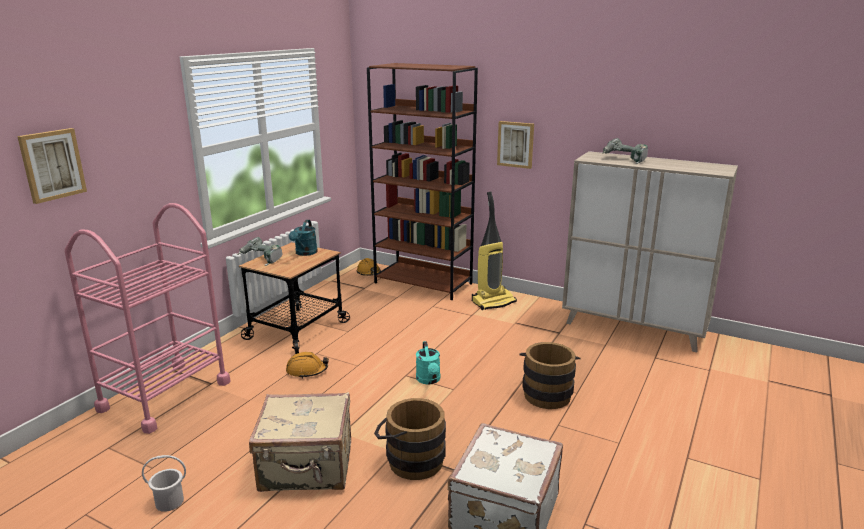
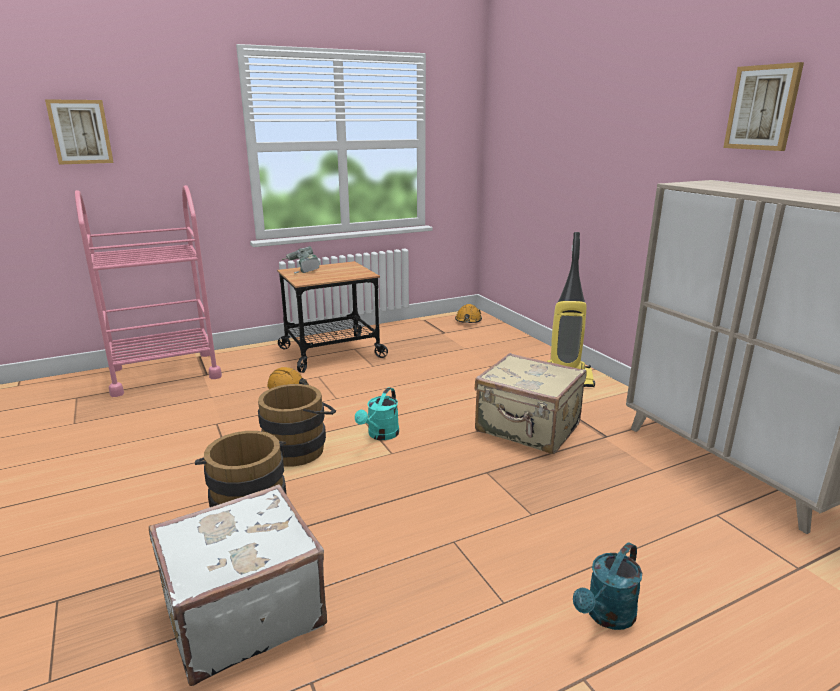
camera: 35 degrees right, 0 degrees up
white bucket [142,455,186,512] -> none
beige suitcase [249,392,351,492] -> beige suitcase moved to [474,353,586,454]
turquoise watering can [289,220,318,256] -> turquoise watering can moved to [573,542,642,630]
brown bookcase [367,63,478,300] -> none
picture [497,121,534,169] -> picture moved to [723,62,804,151]
brown bucket [520,342,580,409] -> brown bucket moved to [258,384,336,467]
power drill [603,138,648,164] -> none

